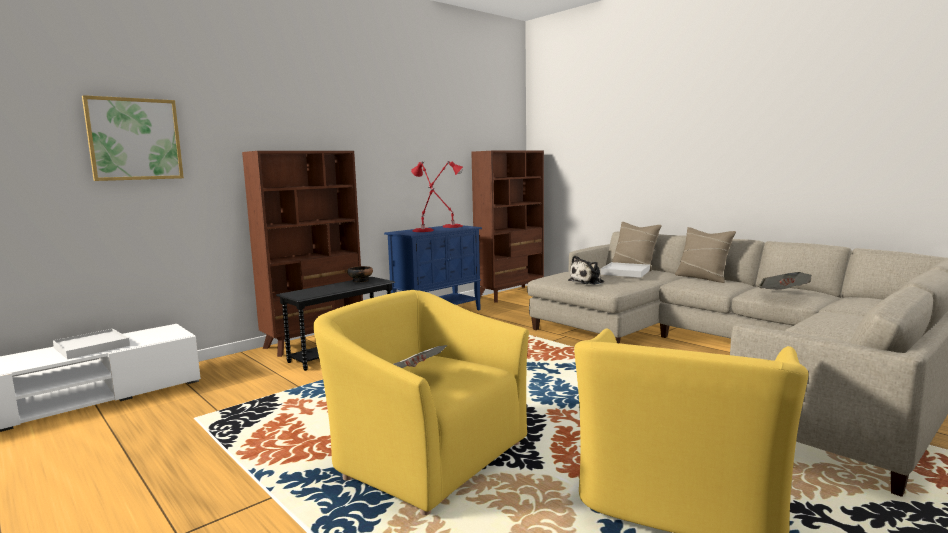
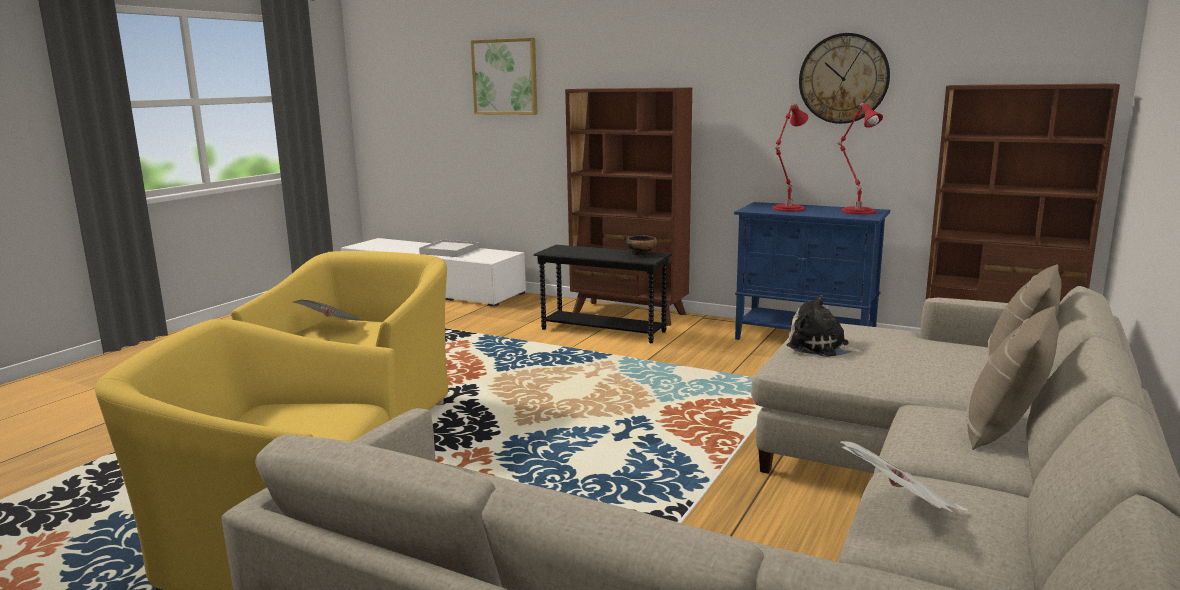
camera: 70 degrees right, 5 degrees up
white tray [601,262,650,278] -> none
none -> wall clock [799,33,890,124]

